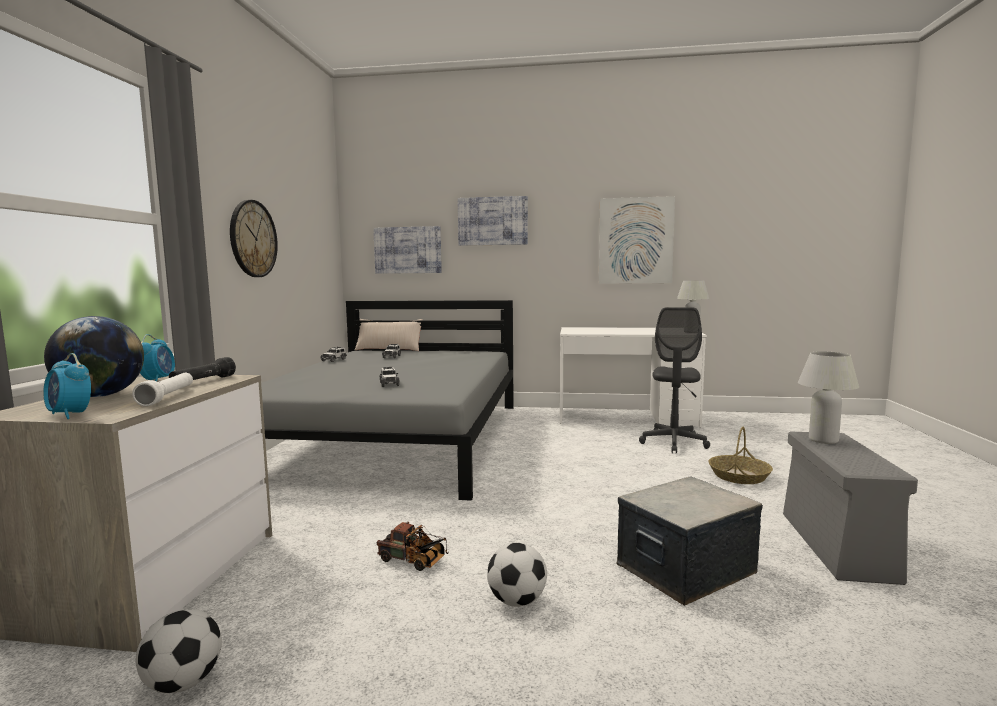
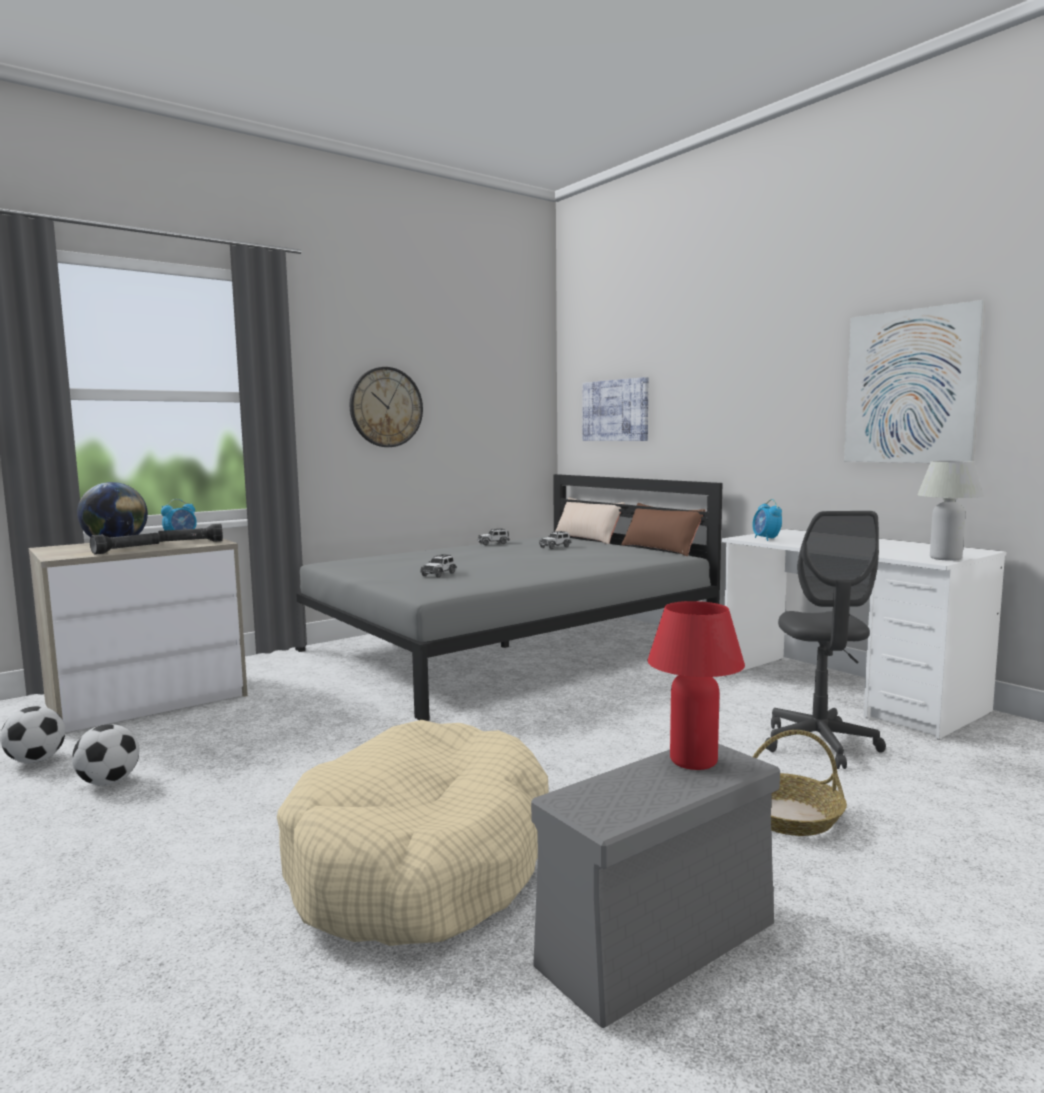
camera: 45 degrees right, 0 degrees up
alarm clock [43,353,91,419] -> alarm clock moved to [752,499,782,541]
white flashlight [132,373,193,407] -> black flashlight [90,533,160,555]
toy truck [377,521,449,571] -> none
picture [458,196,528,246] -> none
football [487,542,547,607] -> football moved to [72,724,139,786]
storage box [616,476,763,606] -> beige dog bed [277,720,549,946]
grey office chair [639,307,710,454] -> grey office chair turned 60 degrees counterclockwise [765,511,886,769]
white table lamp [798,351,859,444] -> red table lamp [647,601,745,770]
none -> brown pillow [621,503,705,556]

